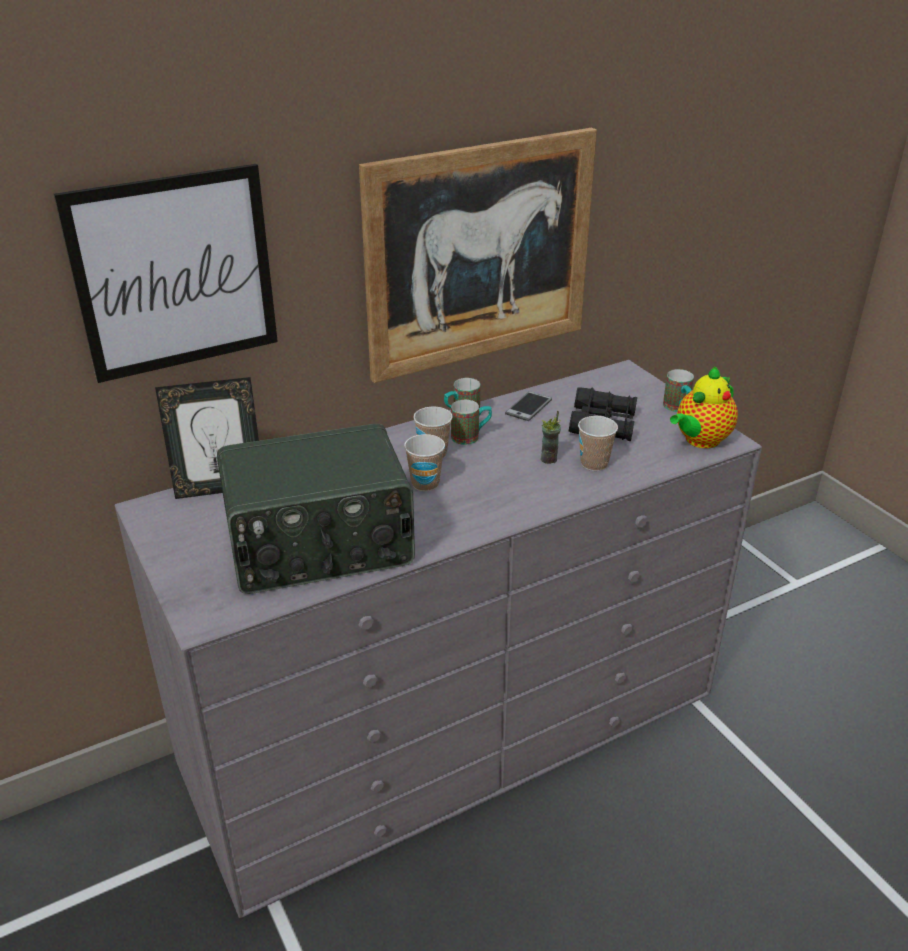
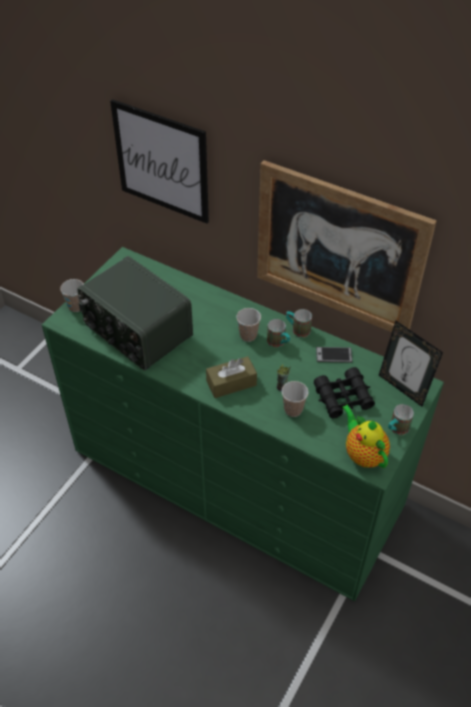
camera: 60 degrees right, 15 degrees up
grey dresser [114,360,762,918] -> green dresser [42,247,444,601]
picture frame [155,377,259,499] -> picture frame moved to [379,321,443,407]
cup [404,434,445,491] -> cup moved to [60,279,84,312]
teapot [670,366,738,448] -> teapot turned 45 degrees clockwise [342,404,390,468]
none -> brown tissue box [206,356,257,398]

